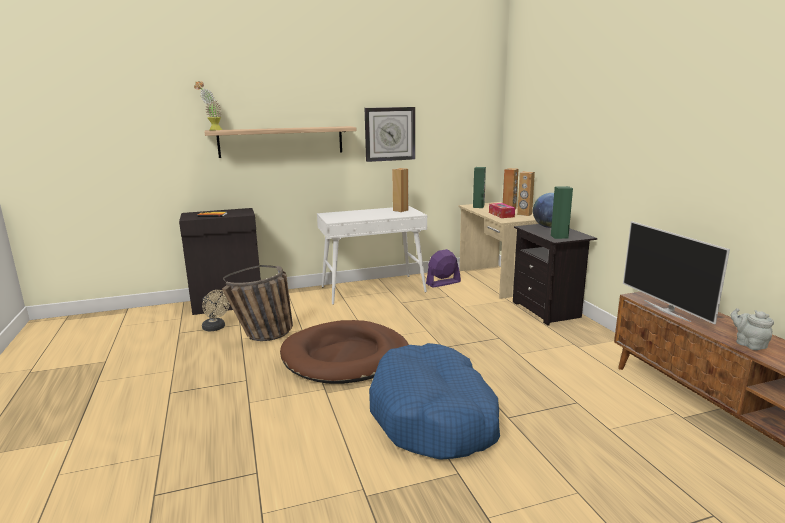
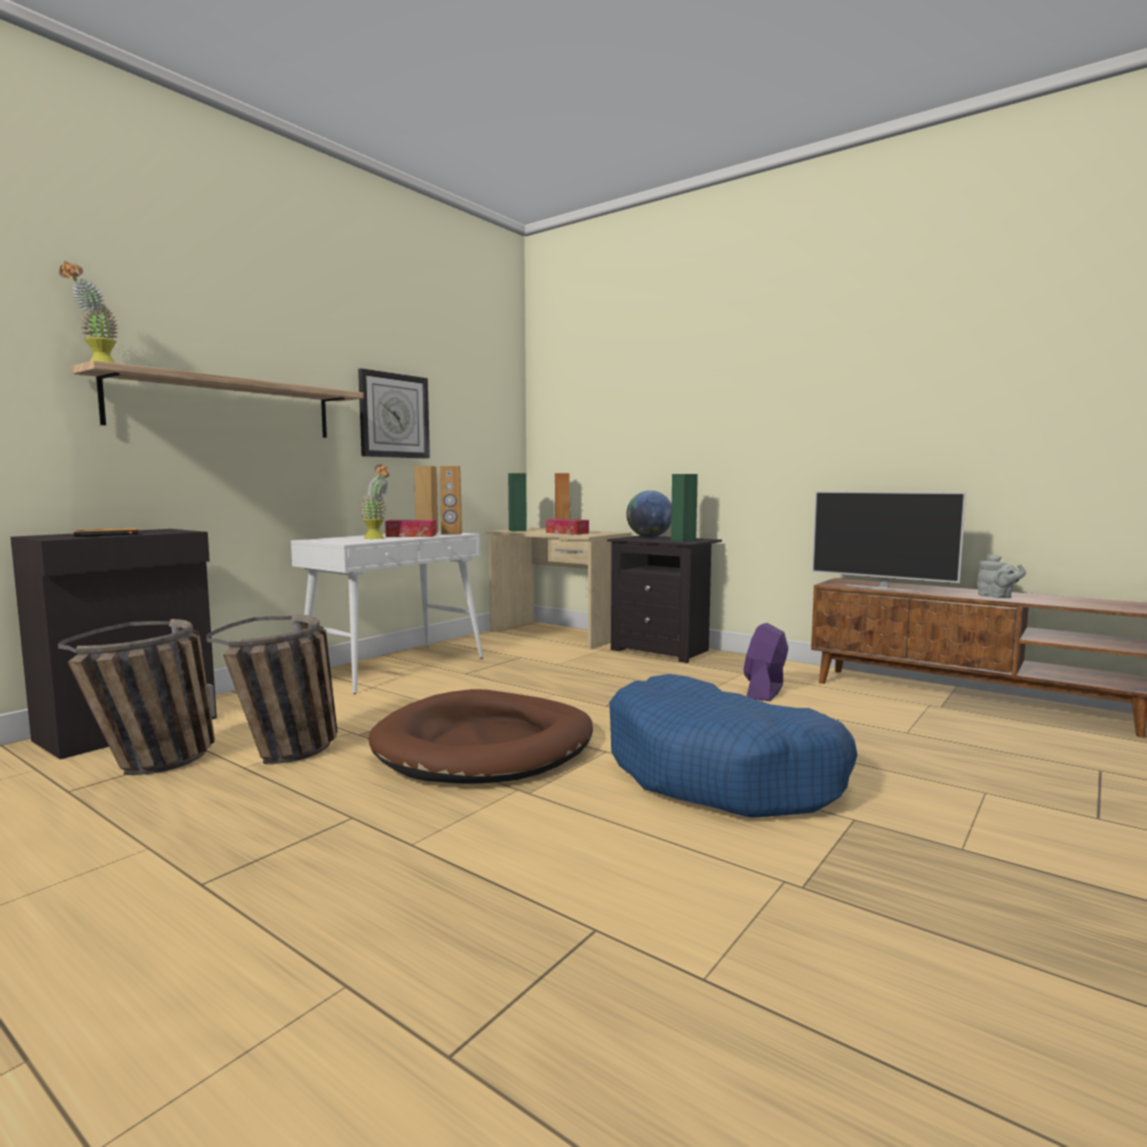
camera: 35 degrees left, 10 degrees down
beige fan [202,290,230,331] -> basket [58,619,215,775]
purple fan [426,249,461,288] -> purple fan moved to [743,623,788,701]
brown speaker [517,171,535,216] -> brown speaker moved to [440,466,462,534]
grey teapot [730,308,774,350] -> grey teapot turned 150 degrees counterclockwise [977,554,1026,598]
none -> potted plant [360,464,389,539]
none -> tissue box [385,520,436,537]

